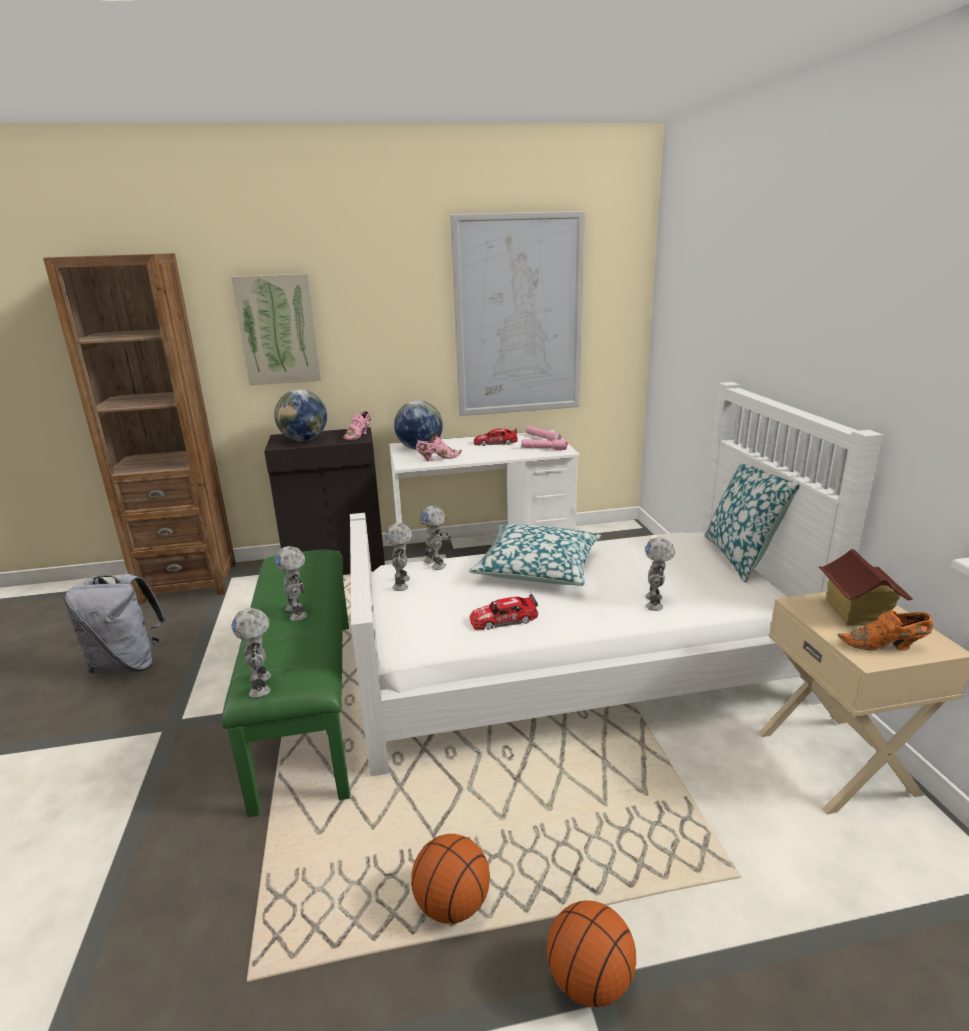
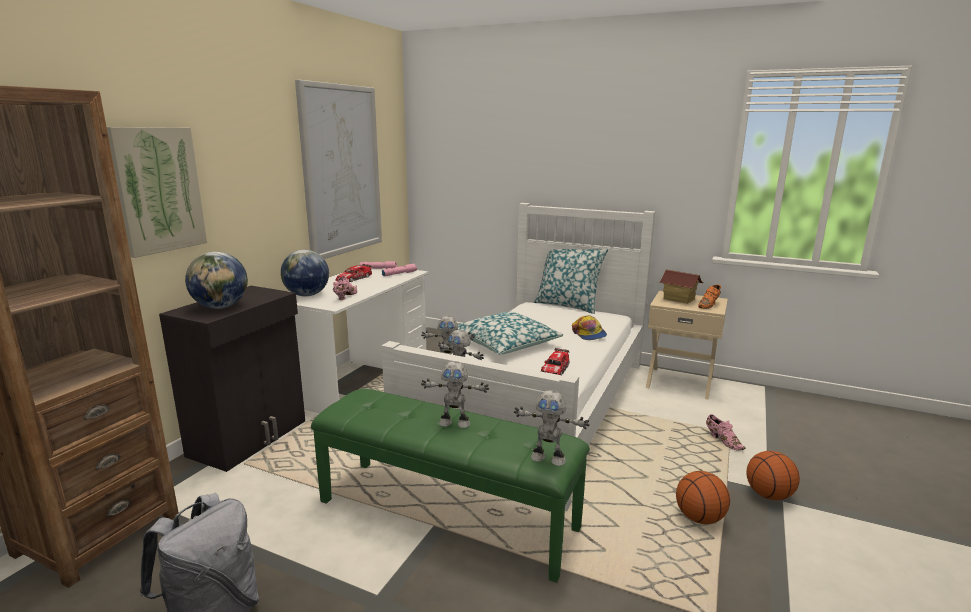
camera: 55 degrees left, 5 degrees down
pink shoe [343,411,371,440] -> pink shoe moved to [706,414,746,451]
toy robot [645,537,675,611] -> cap [572,315,607,340]

